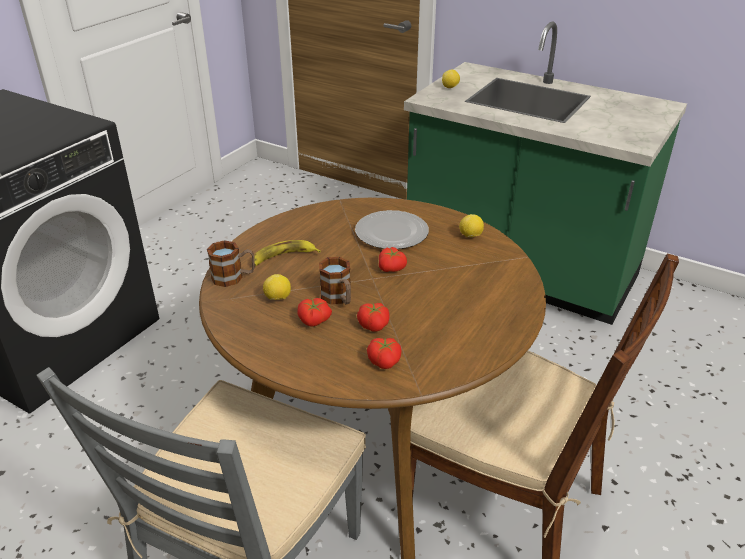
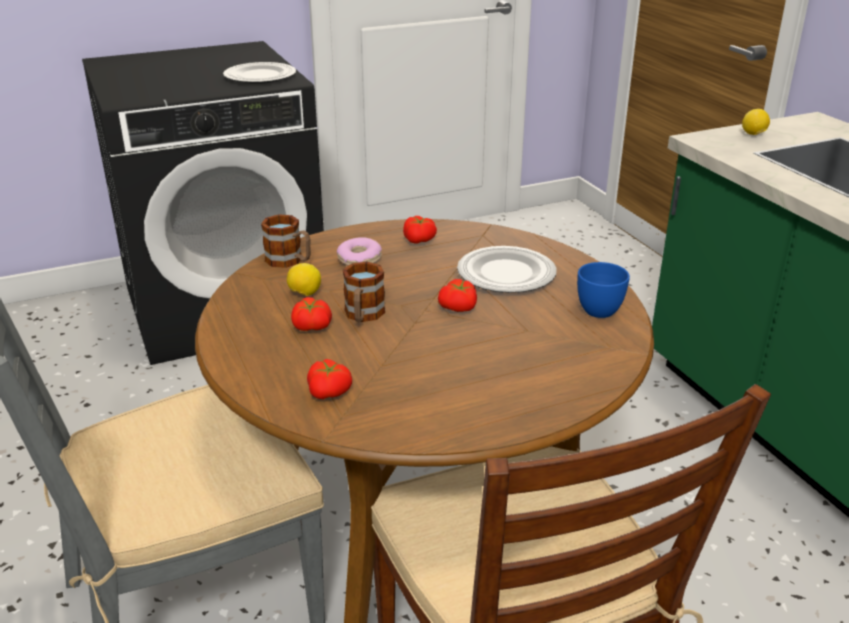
camera: 35 degrees right, 5 degrees down
banana [254,240,321,266] -> donut [337,237,382,266]
tomato [357,303,389,331] -> tomato moved to [403,216,437,243]
lemon [459,214,484,237] -> blue cup [577,262,630,318]
none -> plate [223,62,296,84]

